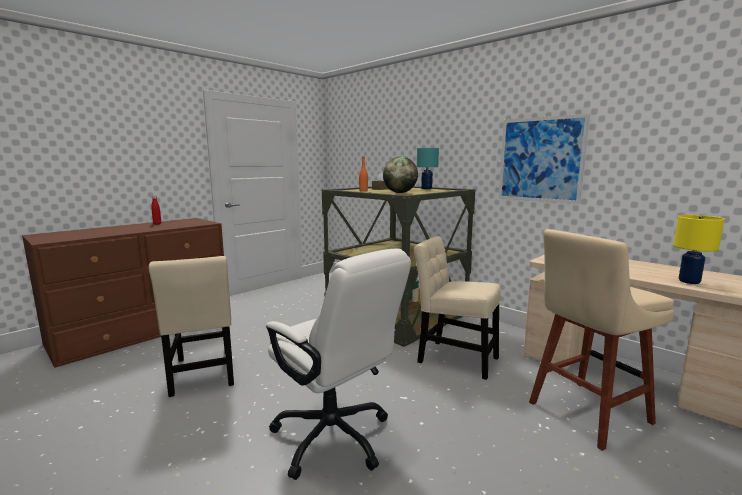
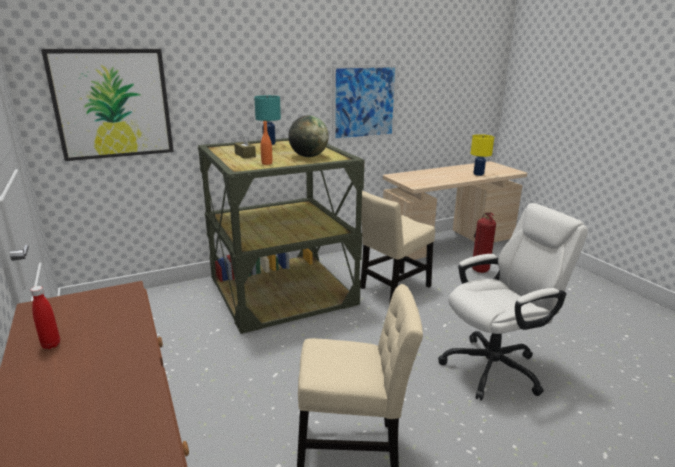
camera: 70 degrees left, 10 degrees up
beige stool [529,229,674,451] -> fire extinguisher [472,213,496,273]
none -> picture [41,49,174,161]

